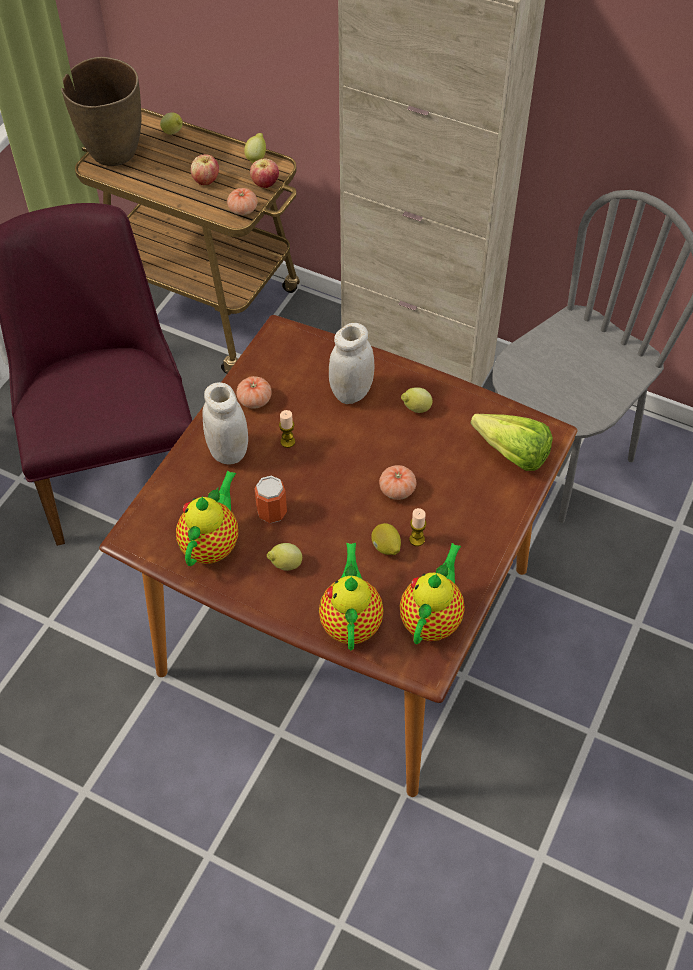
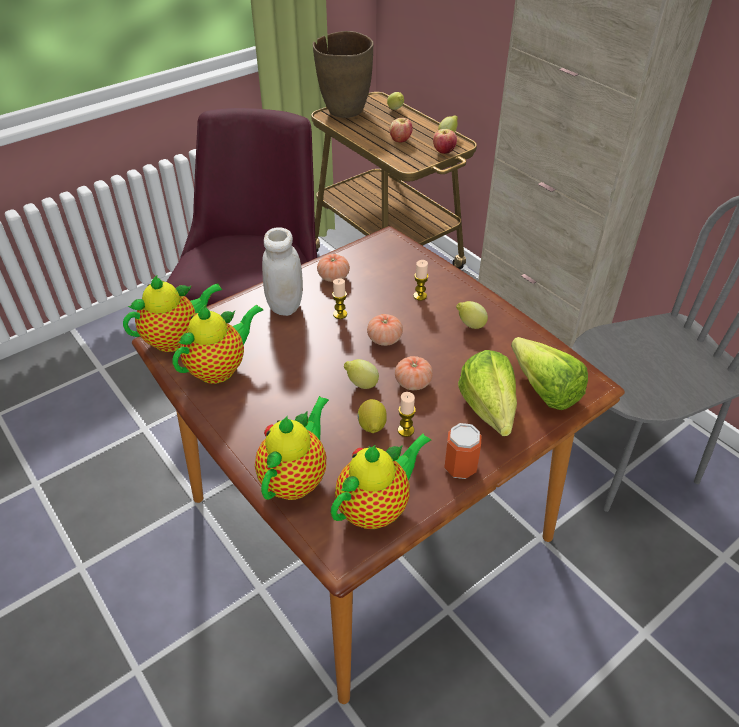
camera: 25 degrees right, 10 degrees down
tomato [227,188,258,215] -> tomato moved to [367,314,403,346]
can [254,475,287,523] -> can moved to [444,423,482,479]
lemon [267,543,302,571] -> lemon moved to [344,359,379,389]
white jar [329,323,375,404] -> candle [413,260,429,301]
none -> teapot [123,276,222,352]
none -> lettuce [458,350,517,436]

